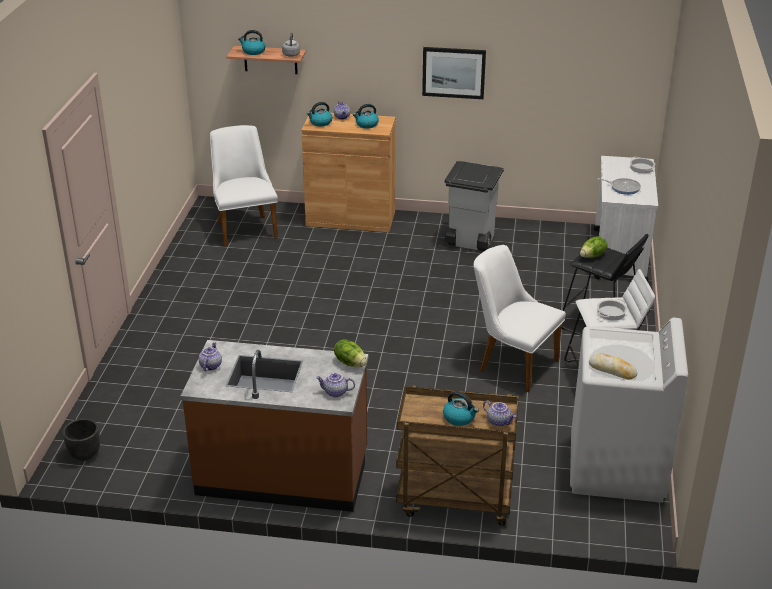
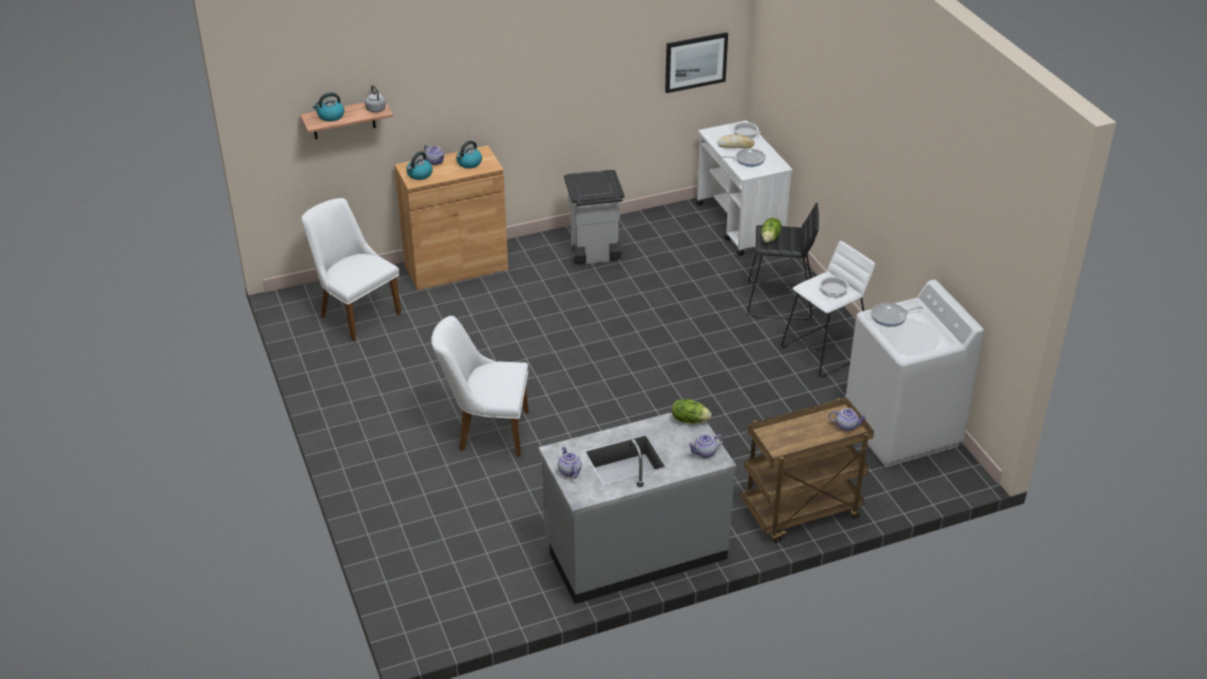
camera: 30 degrees left, 5 degrees up
black planter [62,418,100,461] -> none
brown counter [181,340,368,512] -> grey counter [539,412,736,604]
picture [422,47,486,99] -> picture moved to [665,32,728,93]
kettle [443,391,479,426] -> none
white chair [474,245,566,392] -> white chair moved to [431,316,529,456]
bread [589,354,637,380] -> bread moved to [717,135,755,148]
none -> frying pan [871,303,923,327]

